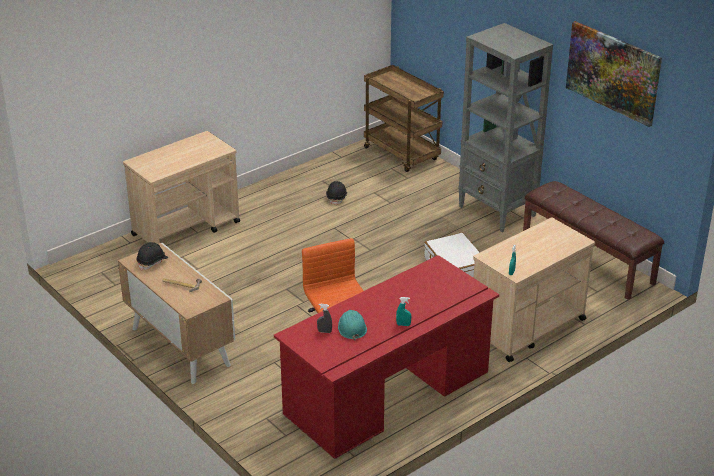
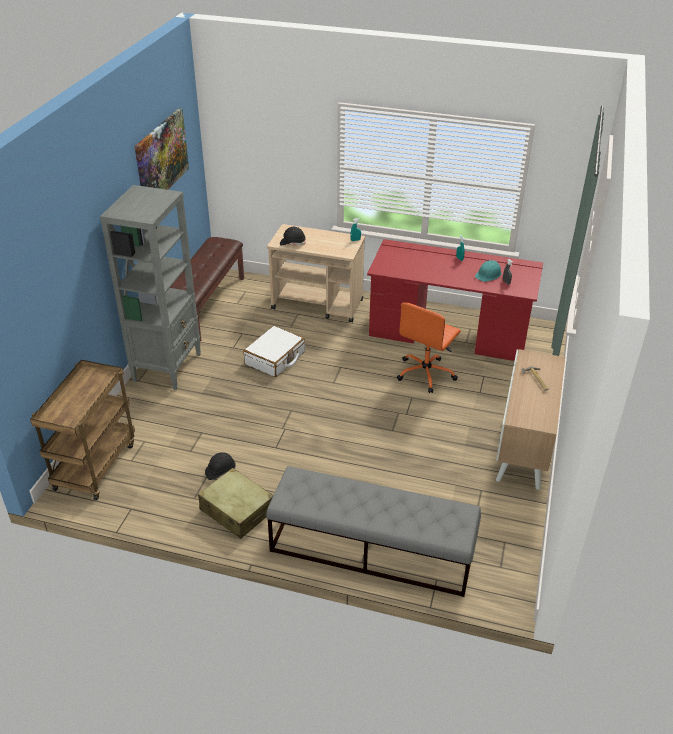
camera: 125 degrees left, 5 degrees up
beige cart [123,131,240,244] -> grey bench [266,466,481,597]
black hard hat [136,242,168,270] -> black hard hat moved to [280,227,306,246]
none -> beige suitcase [198,468,273,539]

